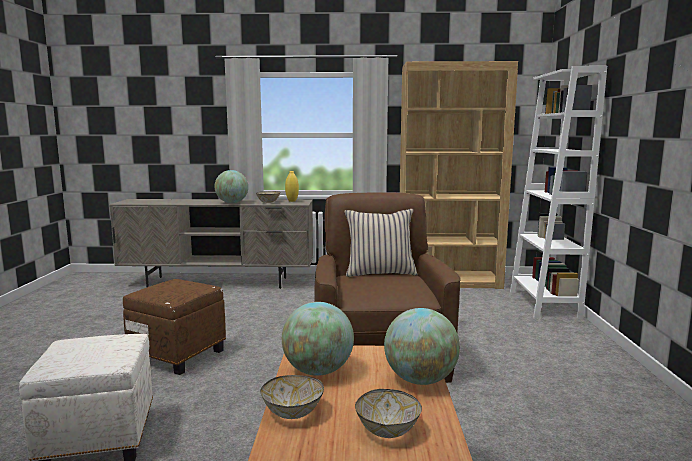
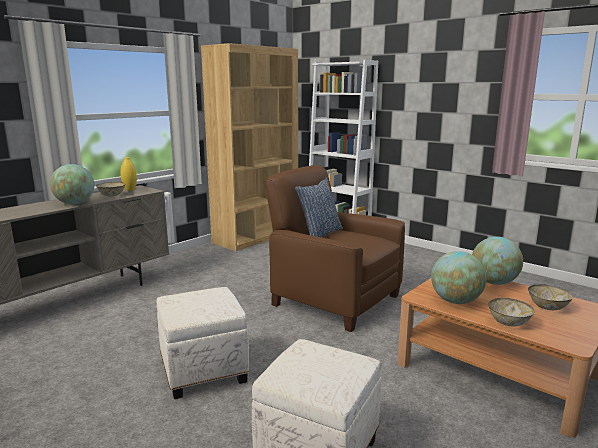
camera: 50 degrees left, 5 degrees up
brown ottoman [123,279,226,375] -> white ottoman [157,287,249,399]
beige pillow [344,209,417,277] -> blue pillow [295,177,343,237]

